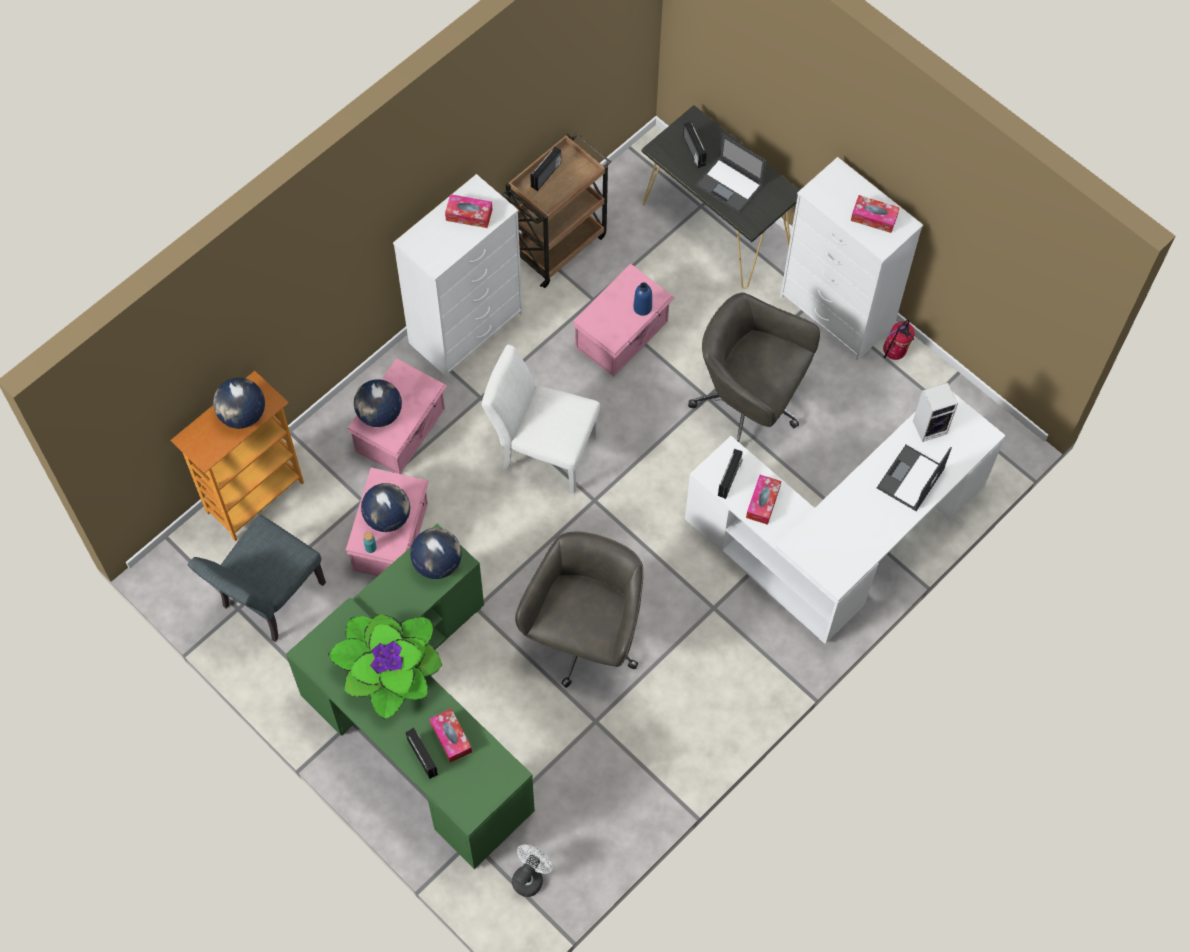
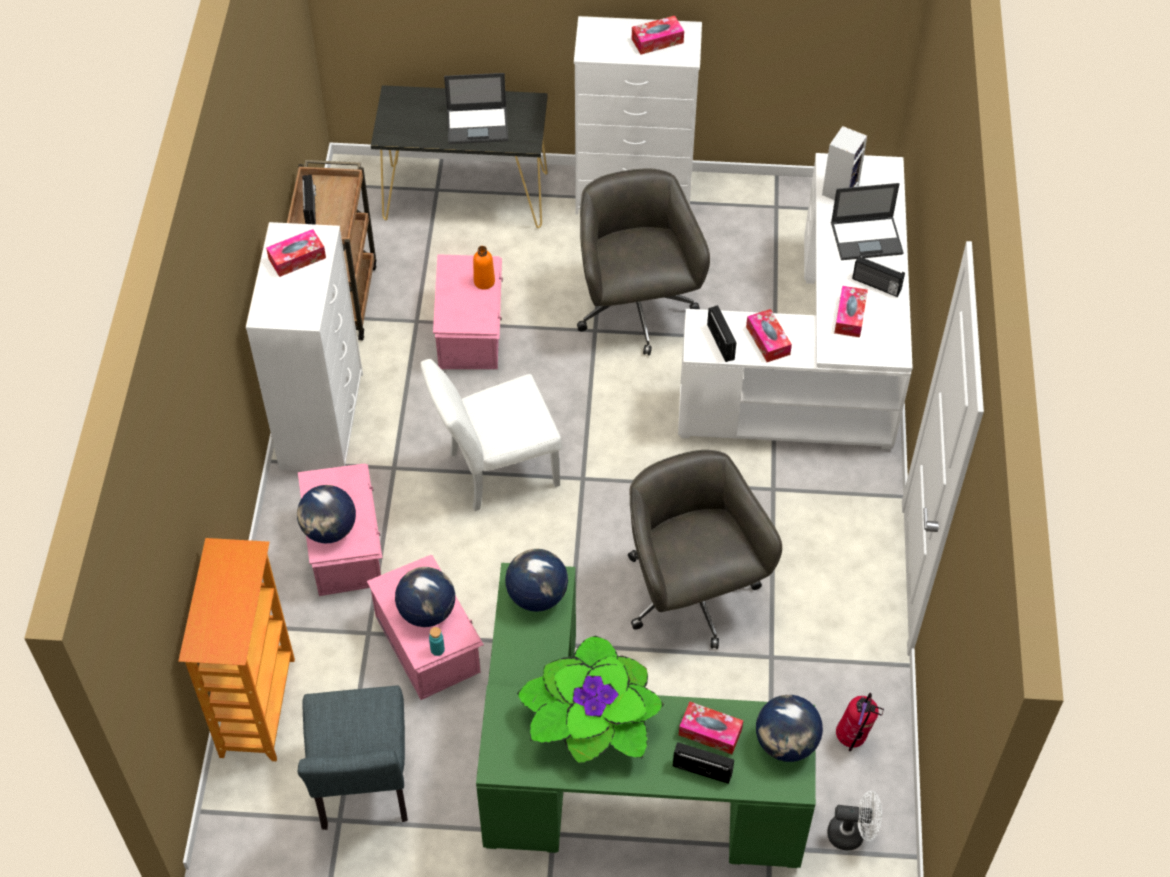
camera: 40 degrees left, 10 degrees down
globe [213,378,265,429] -> globe moved to [756,695,823,762]
white fan [512,845,553,897] -> white fan turned 105 degrees clockwise [827,791,882,851]
blue bottle [633,282,652,316] -> orange bottle [473,246,495,290]
radio [683,121,707,168] -> radio moved to [852,255,905,297]
grey office chair [688,292,820,442] -> grey office chair turned 90 degrees clockwise [577,169,710,355]
laptop [877,445,952,511] -> laptop turned 90 degrees counterclockwise [831,183,904,260]
fire extinguisher [883,320,915,360] -> fire extinguisher moved to [836,693,884,751]
none -> tissue box [834,286,868,337]

